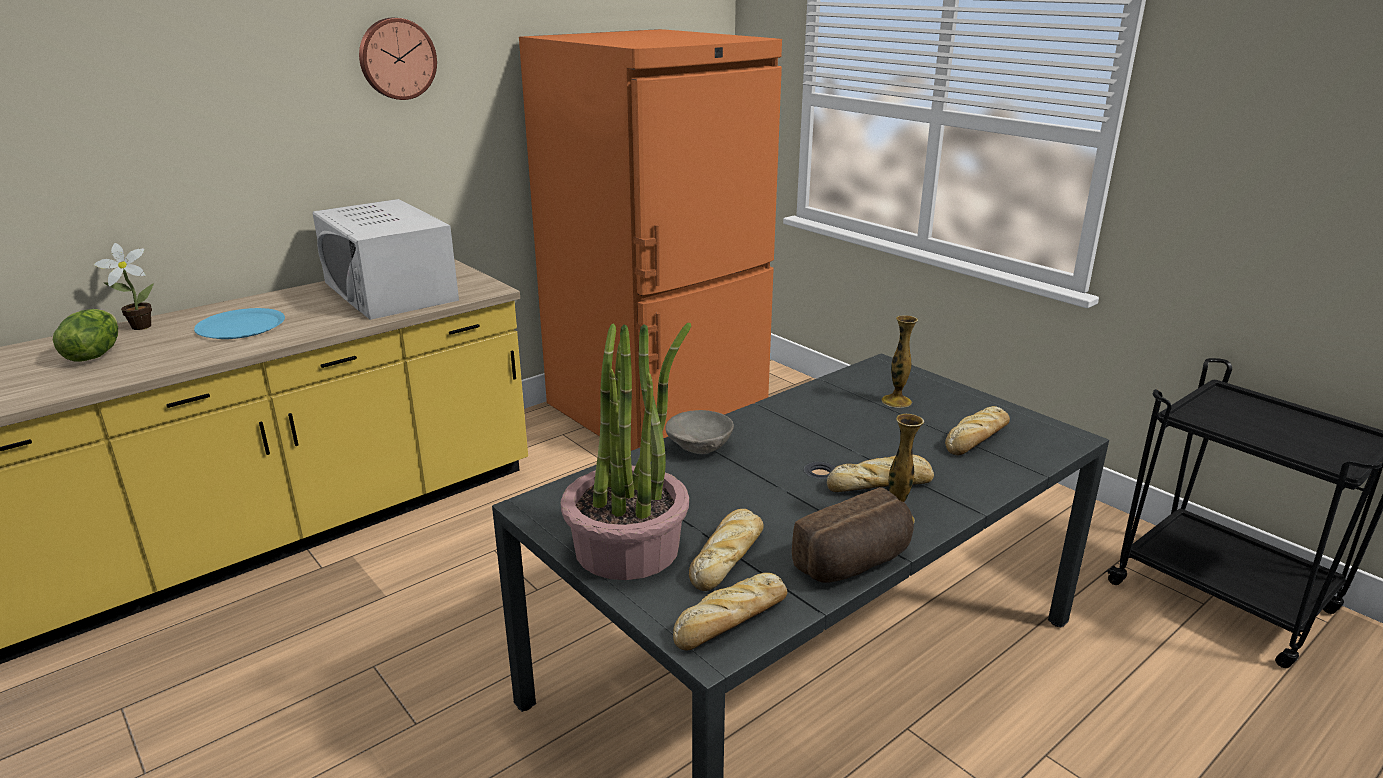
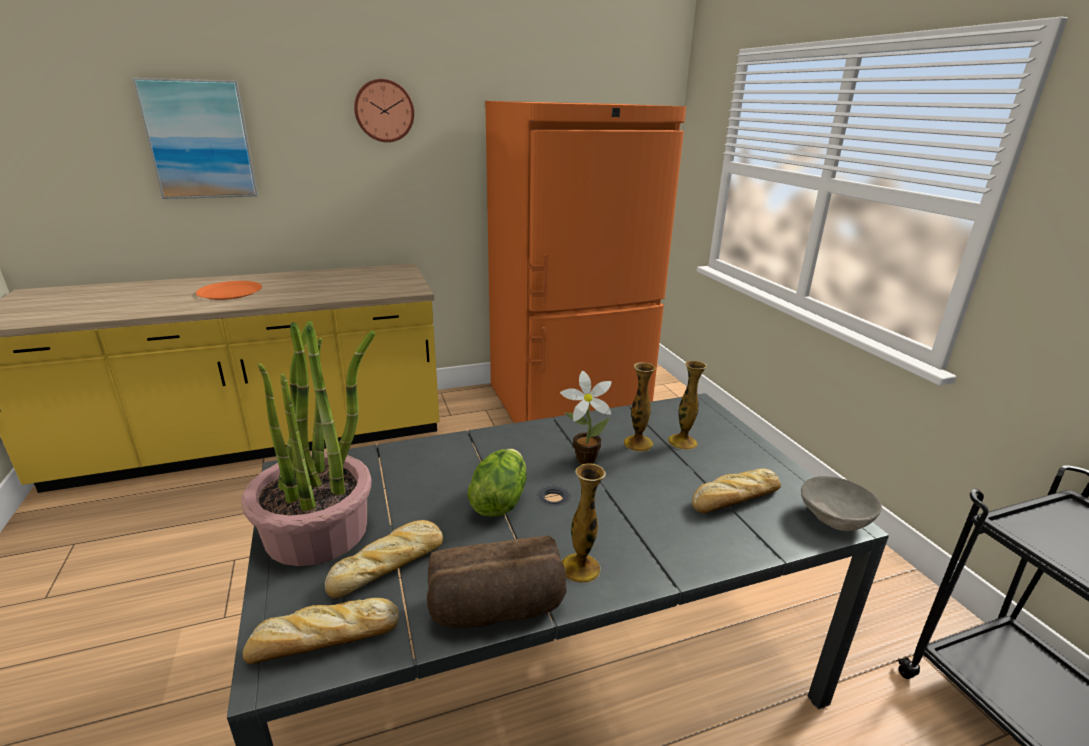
camera: 20 degrees right, 0 degrees up
lettuce [53,309,118,361] -> lettuce moved to [468,449,526,517]
potted plant [94,243,154,330] -> potted plant moved to [560,371,612,464]
blue plate [194,308,285,339] -> orange plate [196,281,262,300]
white microwave [313,199,459,320] -> none
grey bowl [666,410,734,454] -> grey bowl moved to [801,476,882,531]
bread [827,455,934,492] -> none
none -> picture [132,78,258,199]
none -> vase [624,362,655,452]

